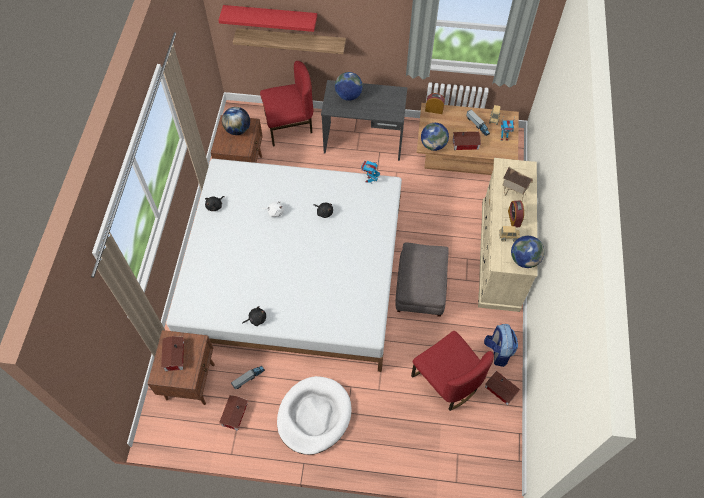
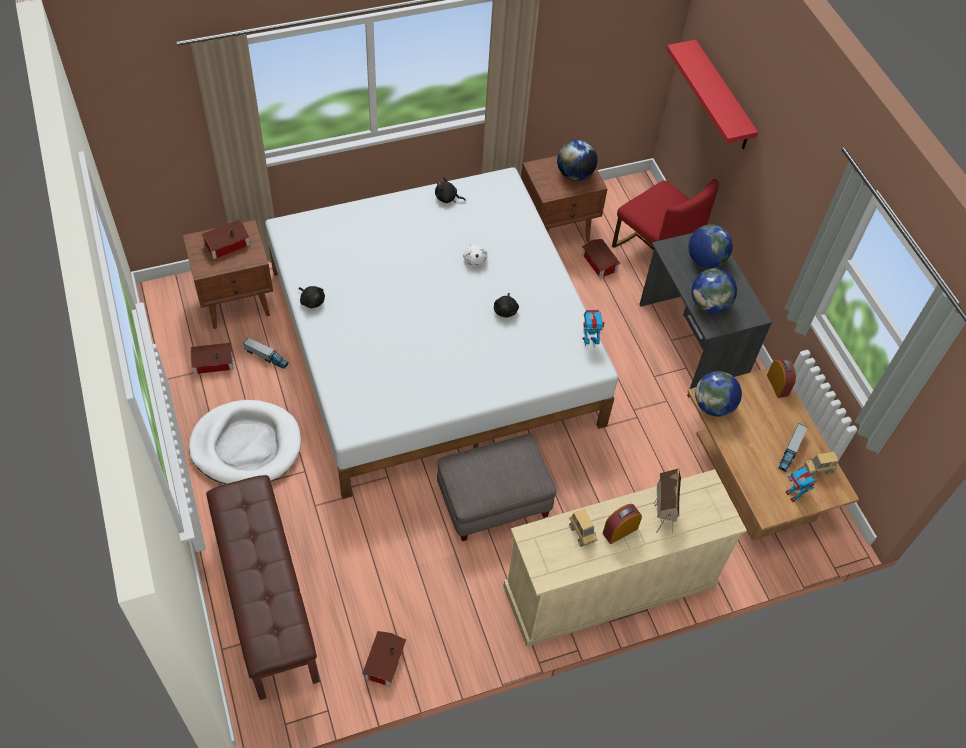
camera: 60 degrees right, 5 degrees down
shelf [233,28,346,54] -> none
red chair [411,331,494,411] -> none
toy house [453,132,481,150] -> toy house moved to [582,239,621,279]
backpack [484,324,518,367] -> none
globe [511,236,545,268] -> globe moved to [691,269,737,313]
none -> brown bench [206,475,320,700]

